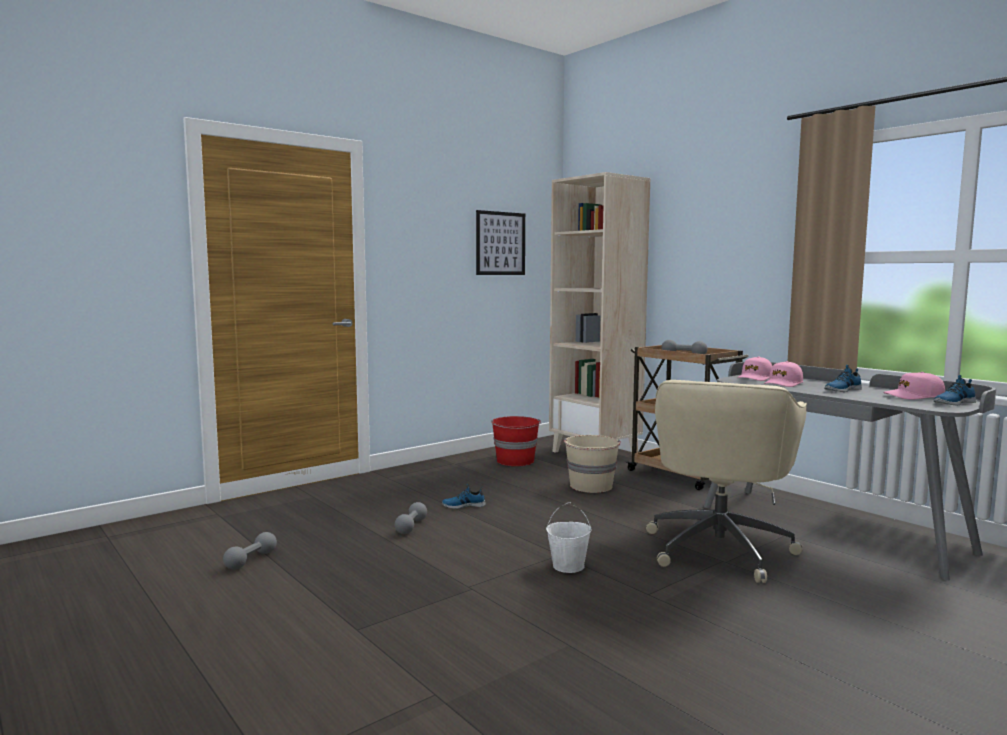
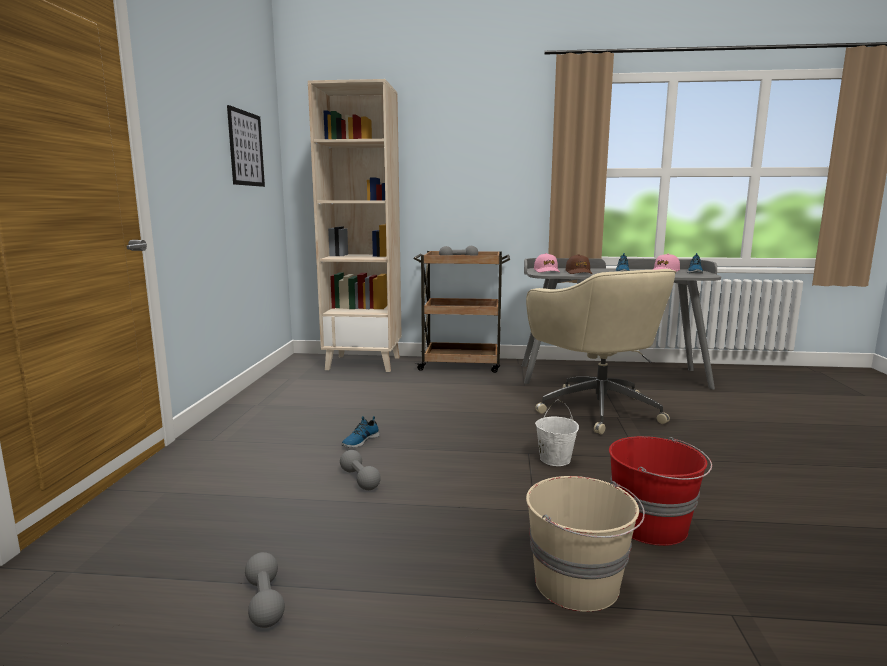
camera: 45 degrees left, 5 degrees up
red bucket [491,416,541,466] -> red bucket moved to [609,436,712,546]
beige bucket [564,435,621,493] -> beige bucket moved to [526,476,645,612]
pink cap [764,361,803,387] -> brown cap [565,254,592,274]

